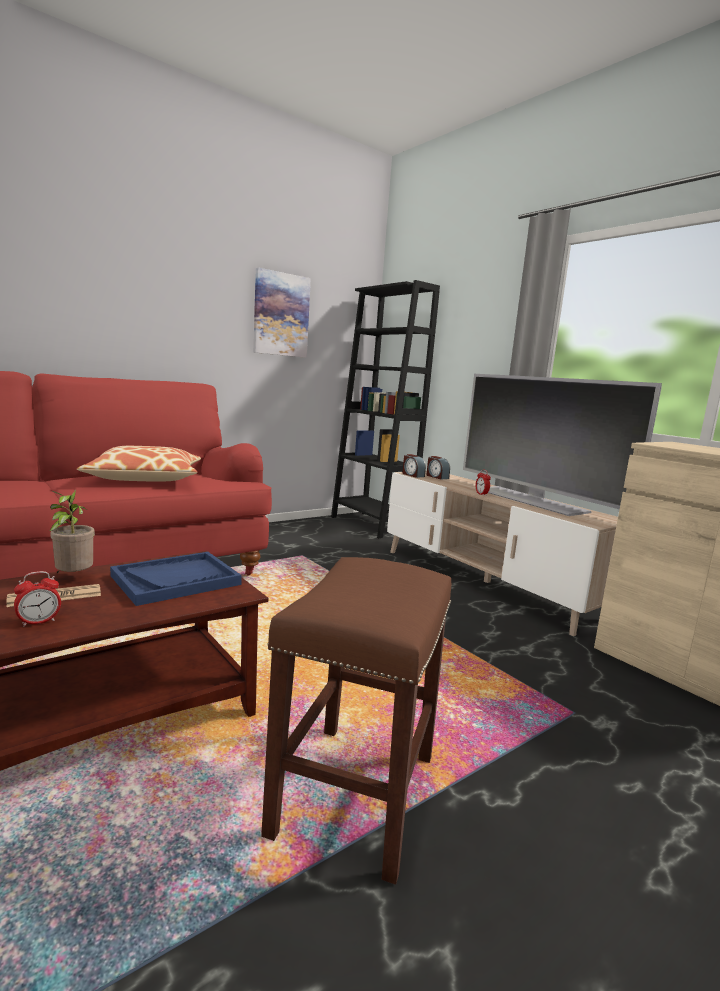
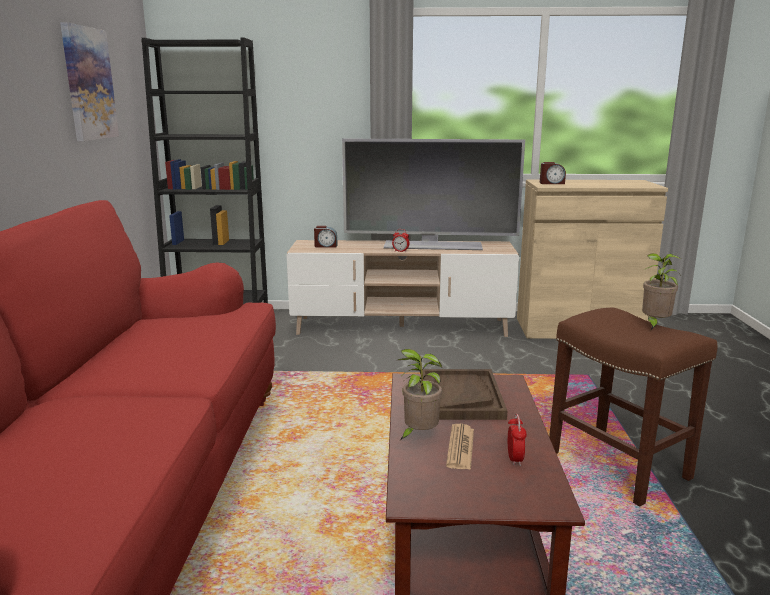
camera: 50 degrees left, 5 degrees up
pillow [77,446,201,482] -> none
blue tray [110,552,242,606] -> brown tray [423,369,507,420]
alarm clock [402,454,426,478] -> alarm clock moved to [540,162,566,184]
none -> potted plant [642,253,681,330]

